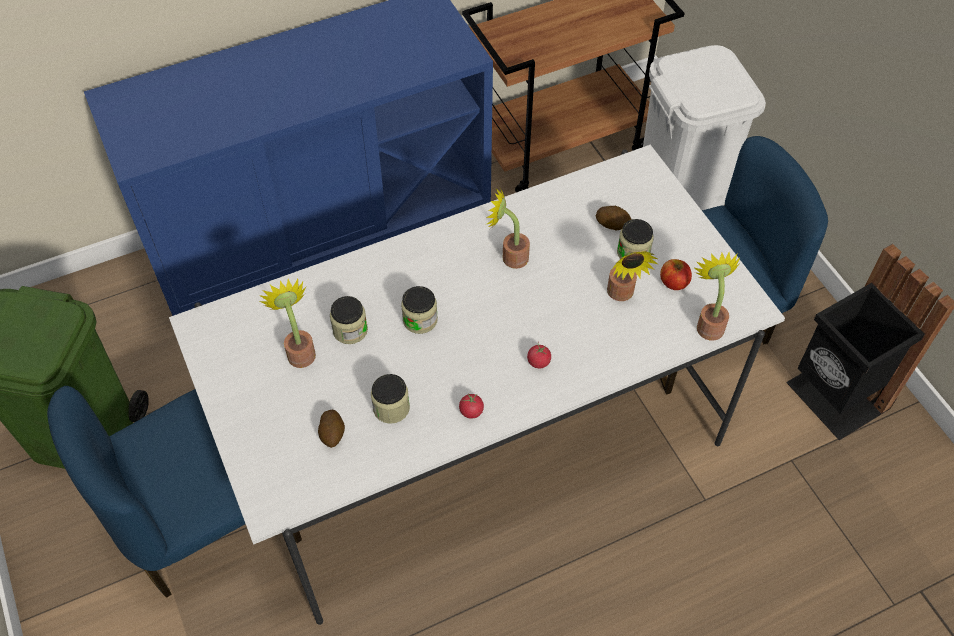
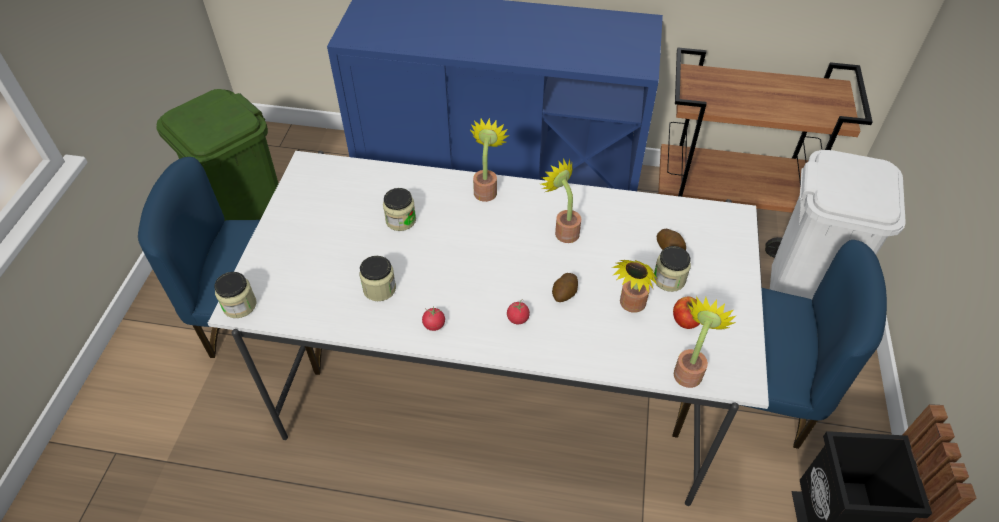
camera: 35 degrees right, 5 degrees down
potted plant [259,279,316,368] -> potted plant moved to [470,118,509,202]
potato [318,409,345,448] -> potato moved to [552,273,578,302]
jar [401,286,438,334] -> jar moved to [214,272,256,318]

